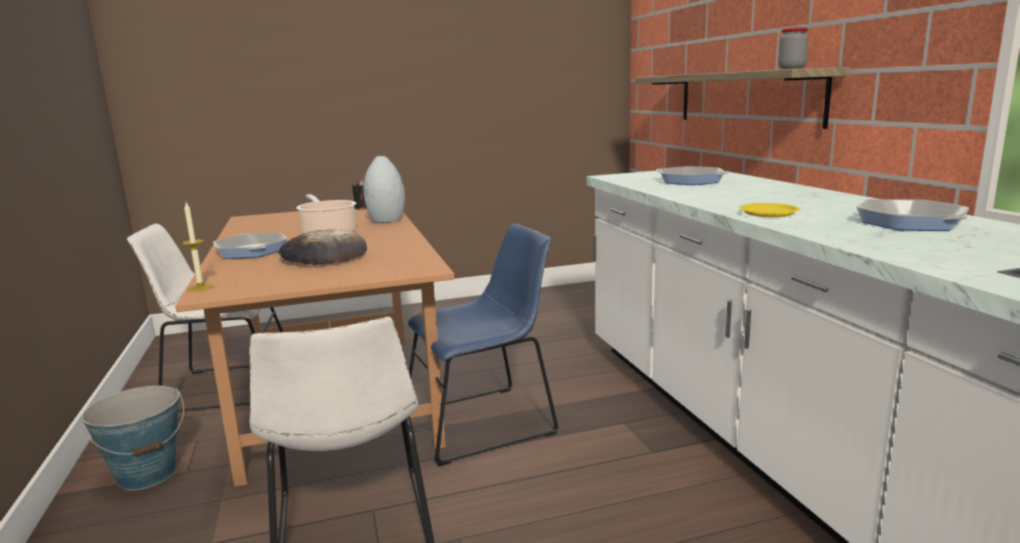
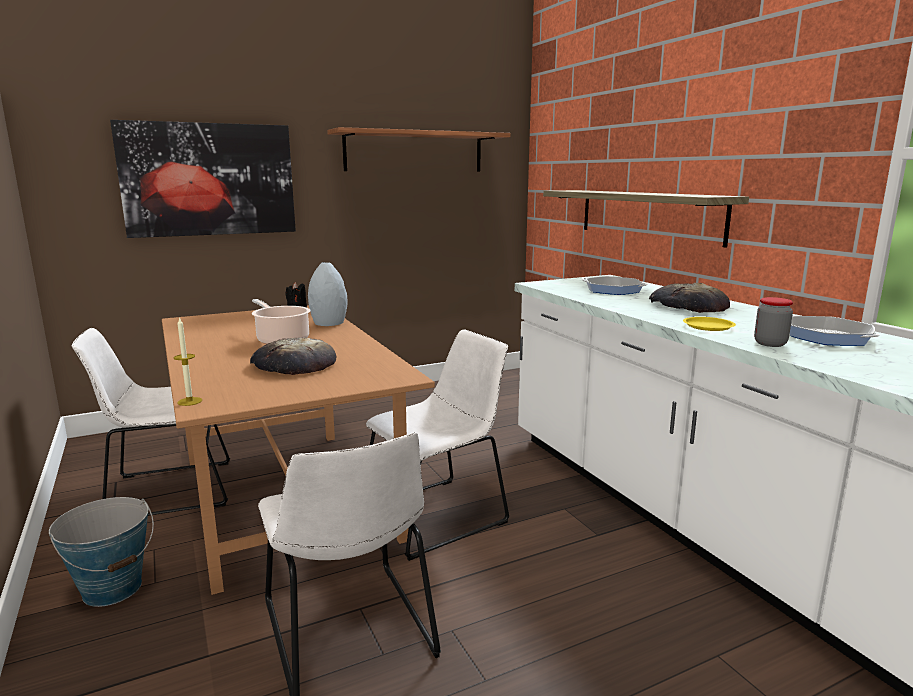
camera: 10 degrees left, 0 degrees up
frying pan [213,232,287,259] -> none
blue chair [408,224,559,467] -> white chair [366,329,509,561]
jar [778,27,809,69] -> jar moved to [754,297,793,347]
none -> picture [110,120,296,238]
none -> shelf [327,127,510,171]
none -> bread [649,283,730,313]

